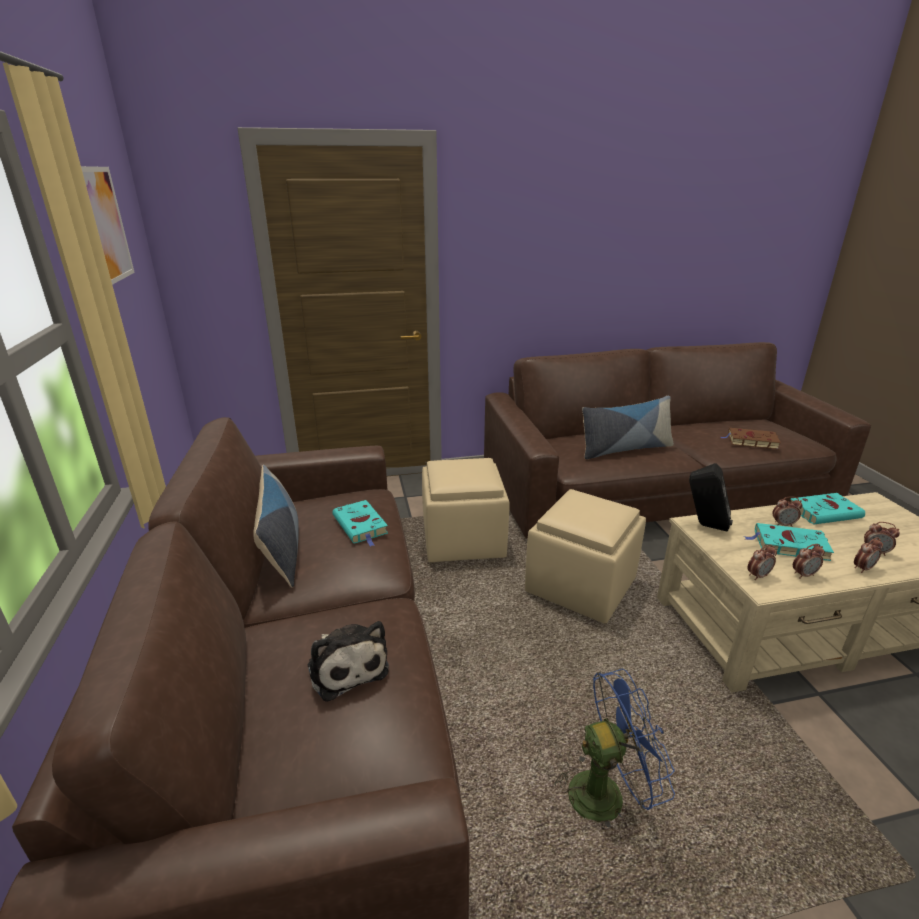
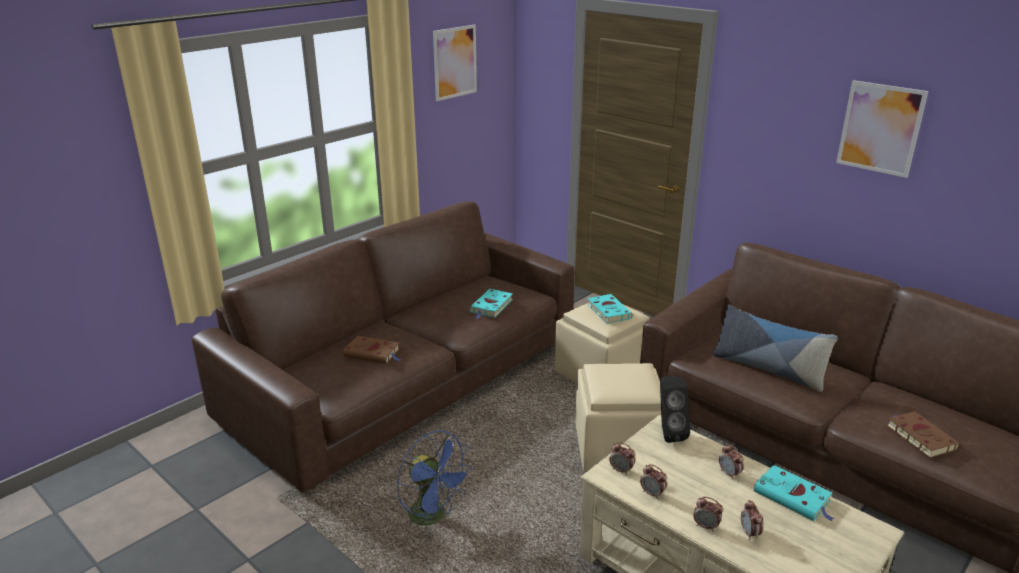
camera: 55 degrees right, 0 degrees up
pillow [254,464,298,587] -> none
plush toy [307,621,389,702] -> brown book [343,335,401,364]
turquoise book [744,523,834,561] -> turquoise book moved to [587,294,633,324]
none -> picture [836,80,928,178]

